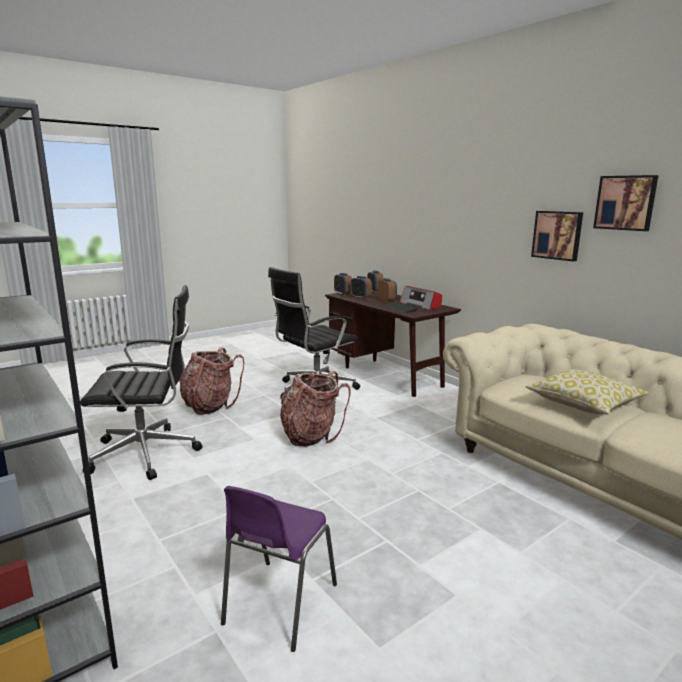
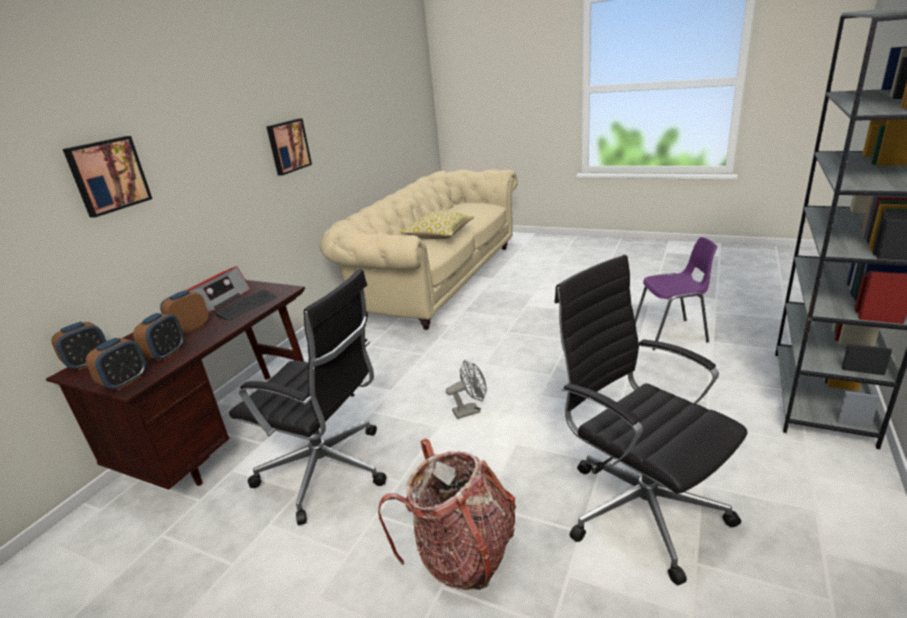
camera: 115 degrees left, 10 degrees up
backpack [280,371,351,447] -> grey fan [446,360,487,419]
picture [593,175,658,231] -> picture moved to [63,136,152,218]

